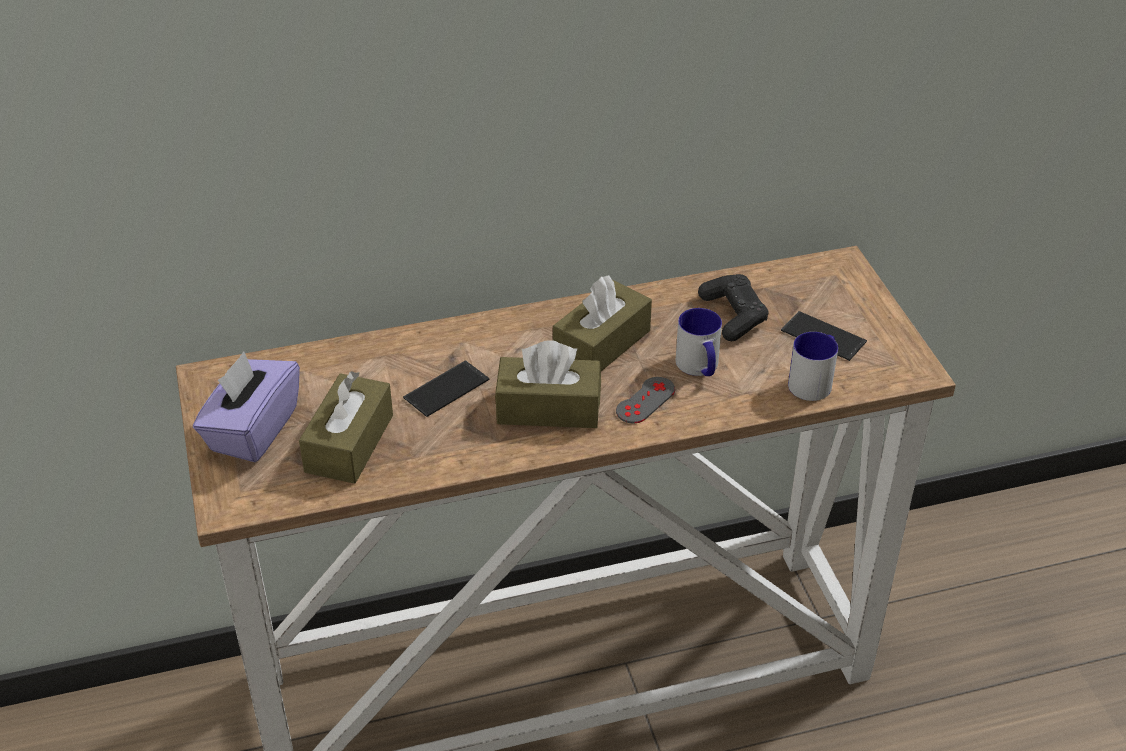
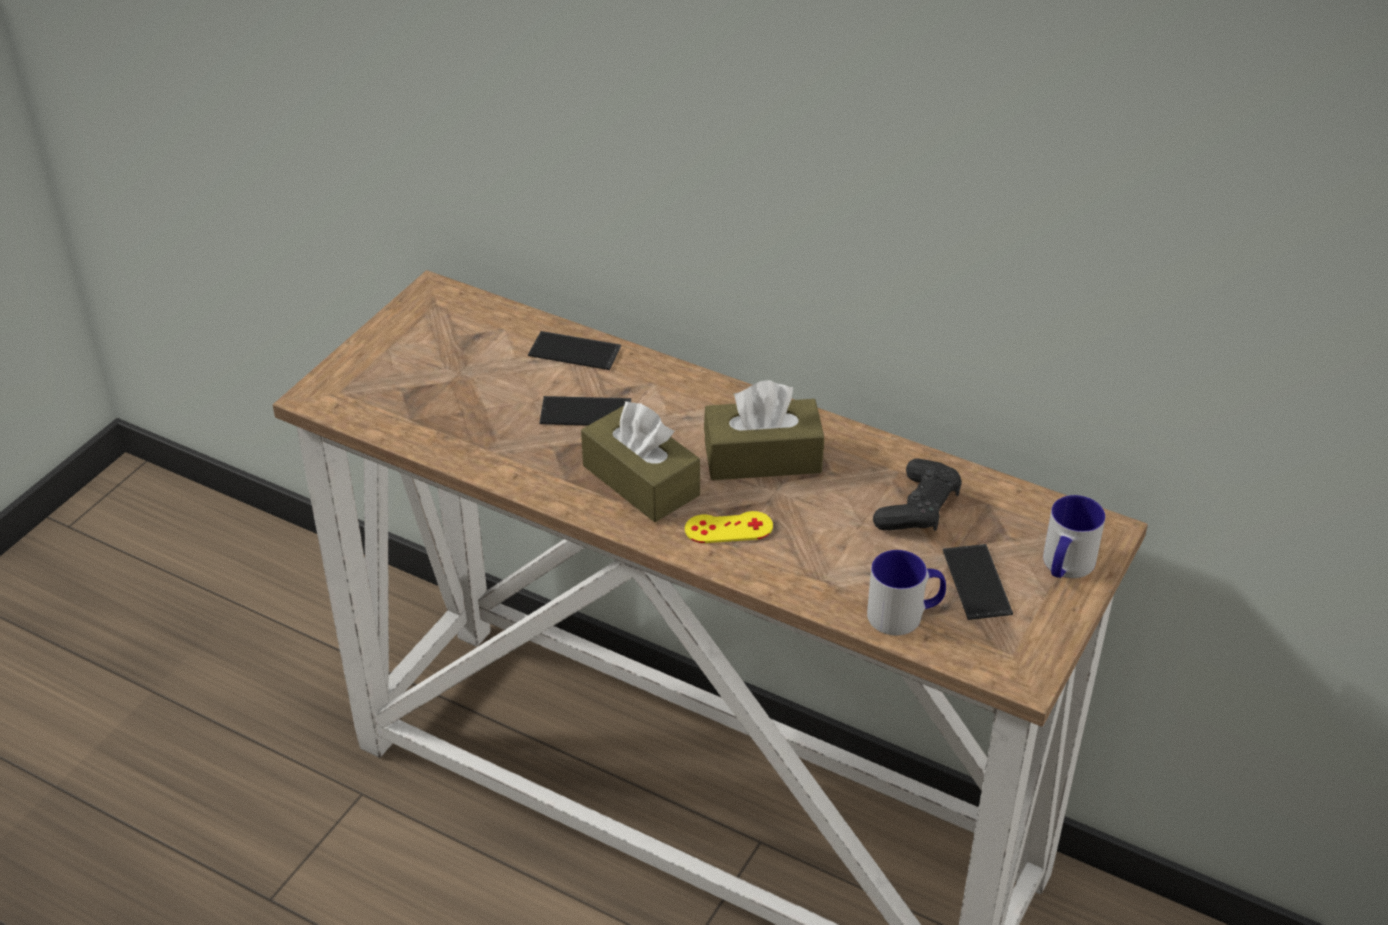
camera: 45 degrees right, 0 degrees up
purple tissue box [193,352,300,462] -> none
brown tissue box [299,371,393,484] -> none
grey game controller [616,377,675,423] -> yellow game controller [685,511,773,543]
mug [676,308,722,376] -> mug moved to [1043,495,1105,578]
none -> phone [528,331,621,370]

